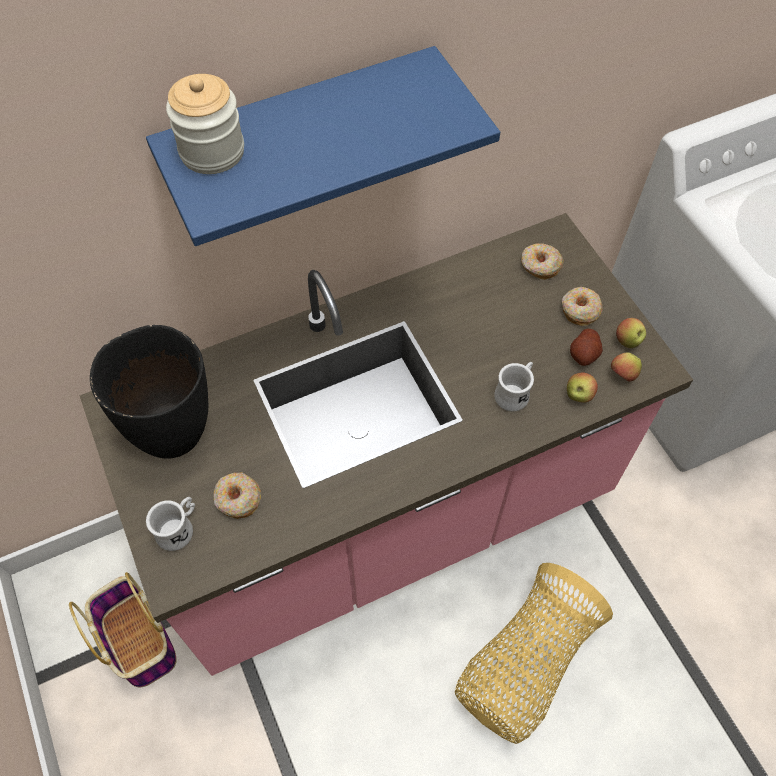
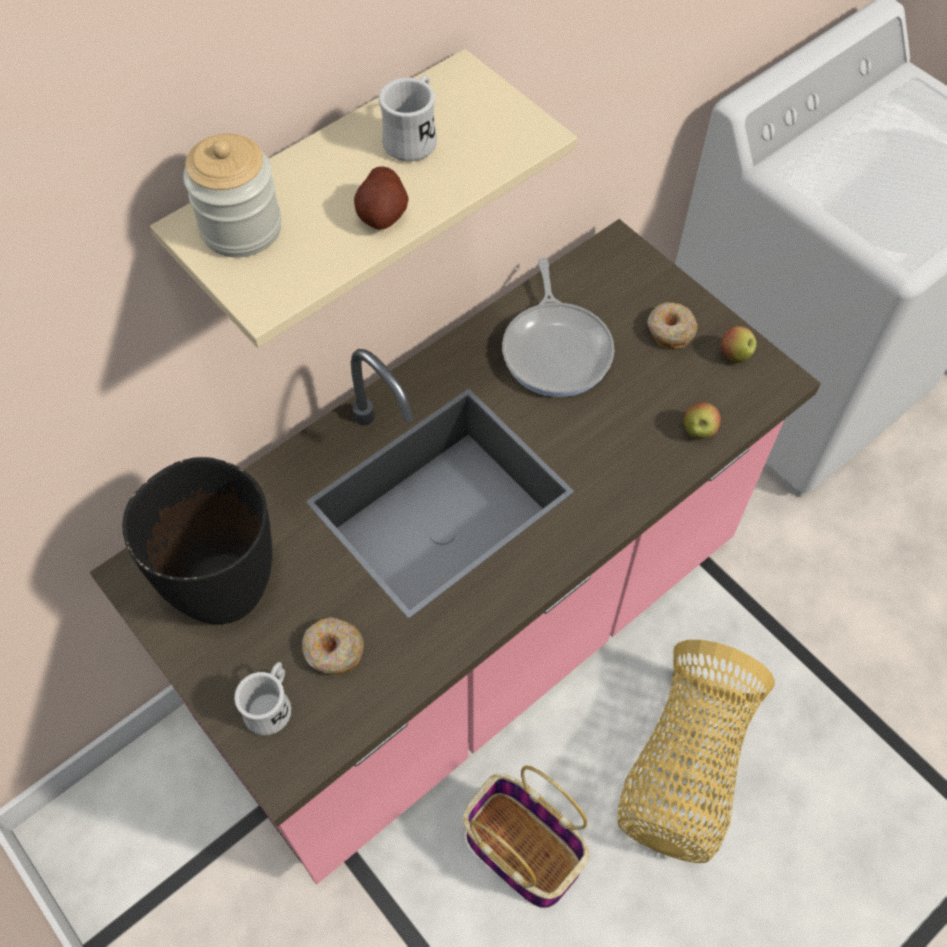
camera: 15 degrees left, 0 degrees up
basket [69,572,177,688] -> basket moved to [463,766,590,908]
blue shelf [146,46,500,246] -> beige shelf [150,49,577,348]
white mug [494,362,534,412] -> white mug moved to [379,76,437,161]
donut [521,243,564,280] -> none
potato [570,329,603,366] -> potato moved to [354,166,409,230]
apple [611,353,642,382] -> none
none -> frying pan [502,257,614,397]

